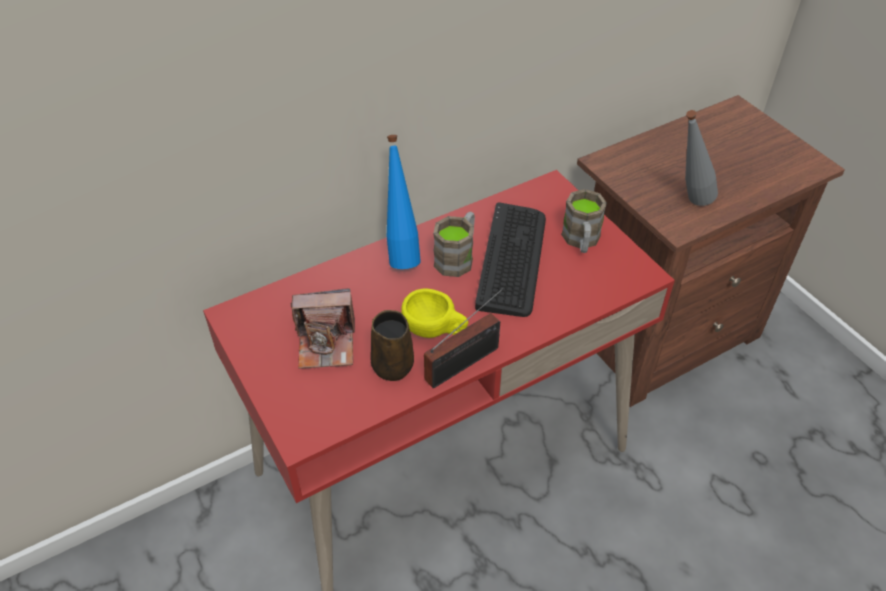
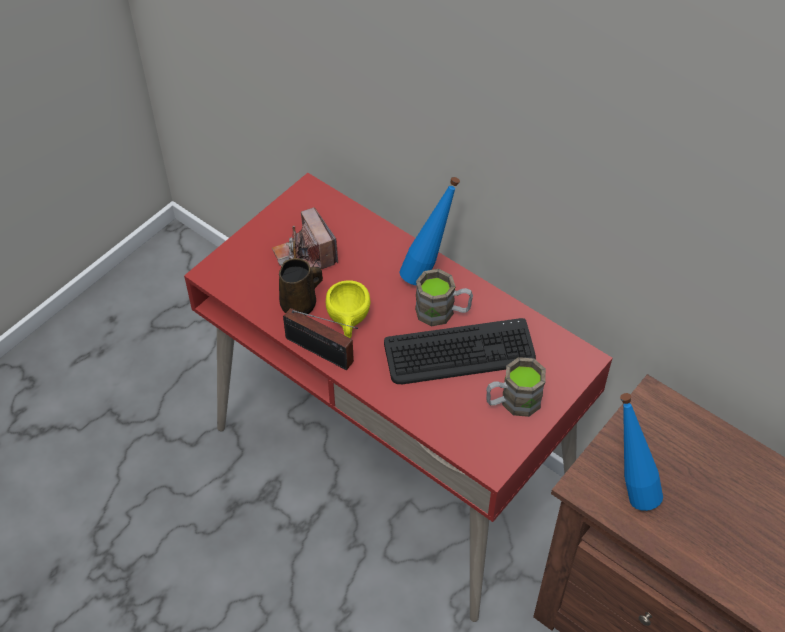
camera: 70 degrees right, 5 degrees up
grey bottle [685,110,718,206] -> blue bottle [620,393,663,511]

